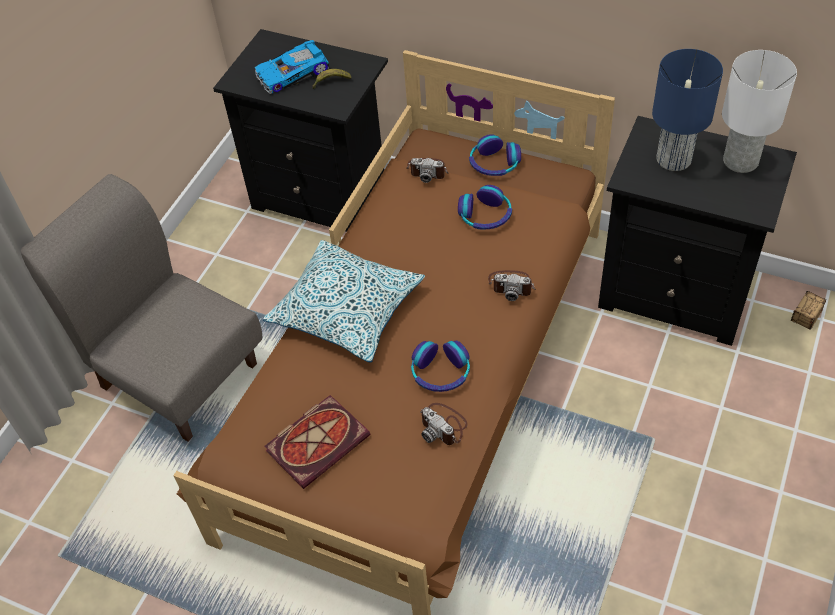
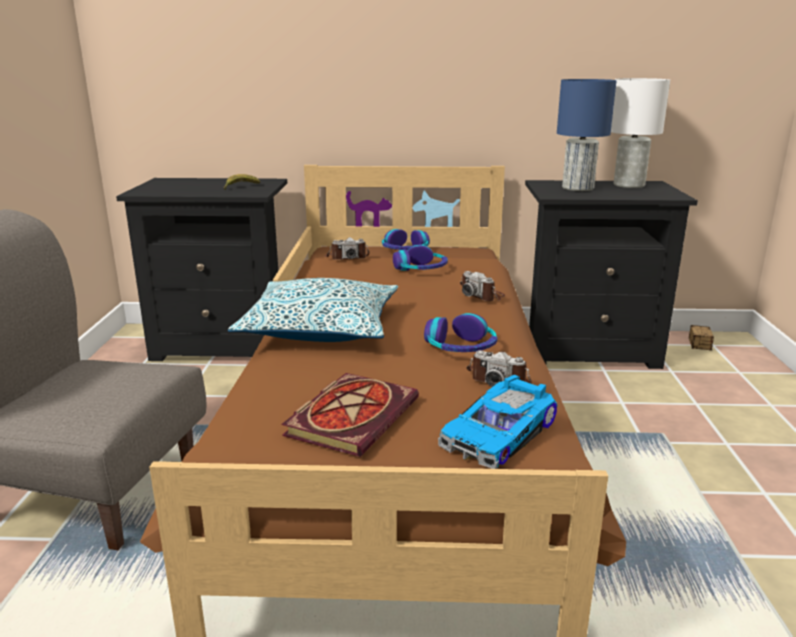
camera: 25 degrees left, 30 degrees down
toy car [255,40,329,94] -> toy car moved to [438,375,557,469]
camera [488,270,536,301] -> camera turned 60 degrees clockwise [460,271,505,301]

